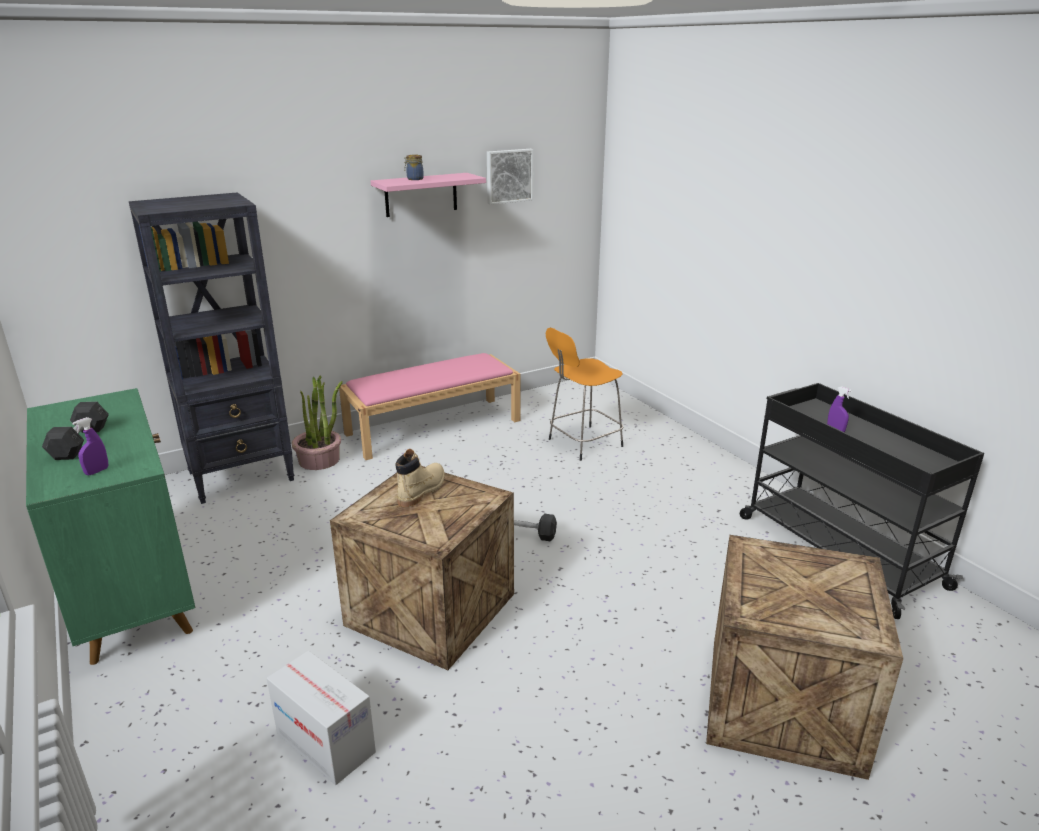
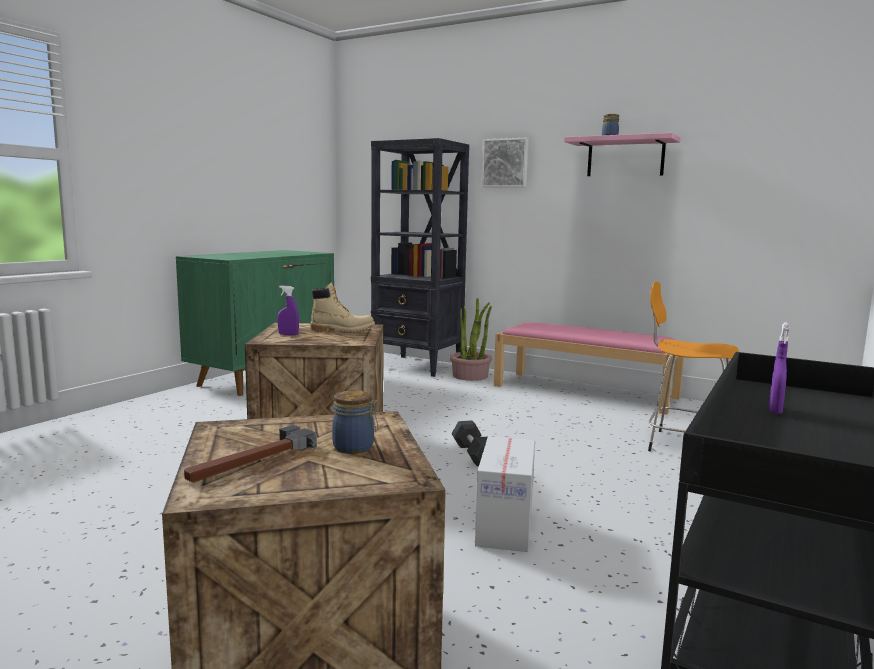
camera: 60 degrees right, 15 degrees down
grey dumbbell [42,402,109,460] -> none
purple spray bottle [72,417,108,475] -> purple spray bottle moved to [277,286,299,335]
cardboard box [267,650,376,785] -> cardboard box moved to [475,436,535,552]
picture [487,149,534,205] -> picture moved to [481,138,529,187]
none -> hammer [184,425,317,483]
none -> jar [332,390,378,454]

